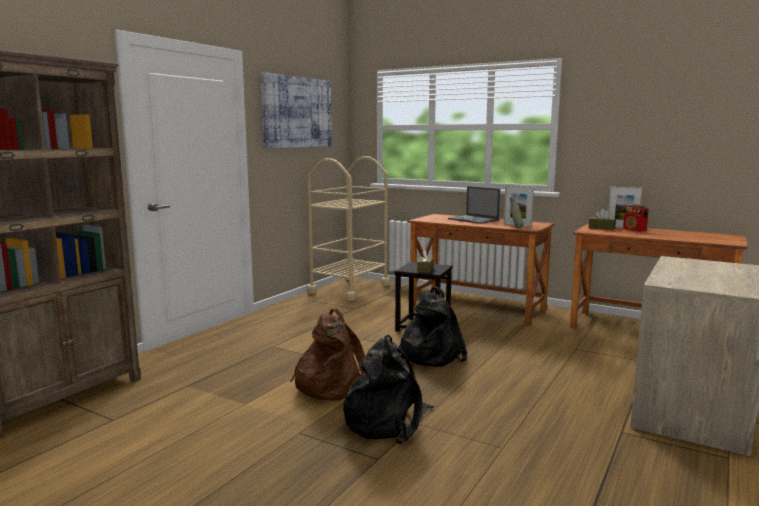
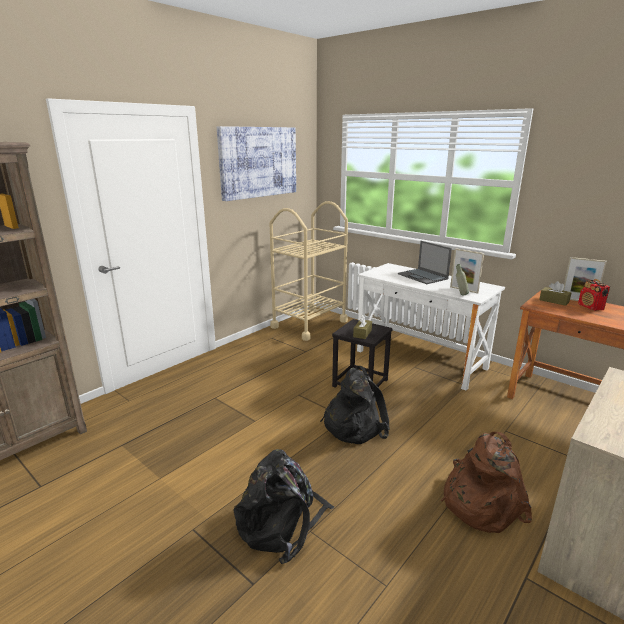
camera: 10 degrees right, 10 degrees up
brown backpack [290,308,366,401] -> brown backpack moved to [441,432,532,533]
brown desk [408,214,554,326] -> white desk [357,263,505,391]

